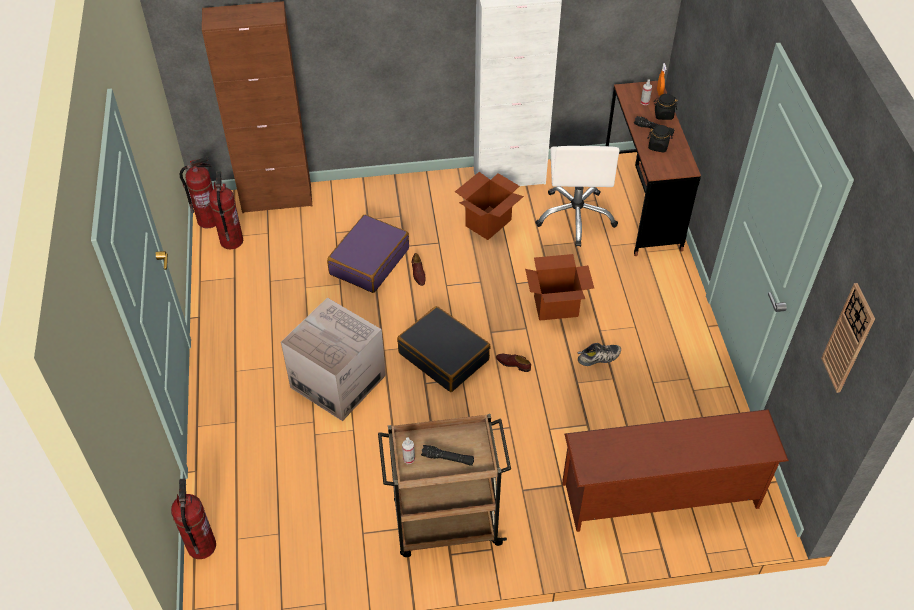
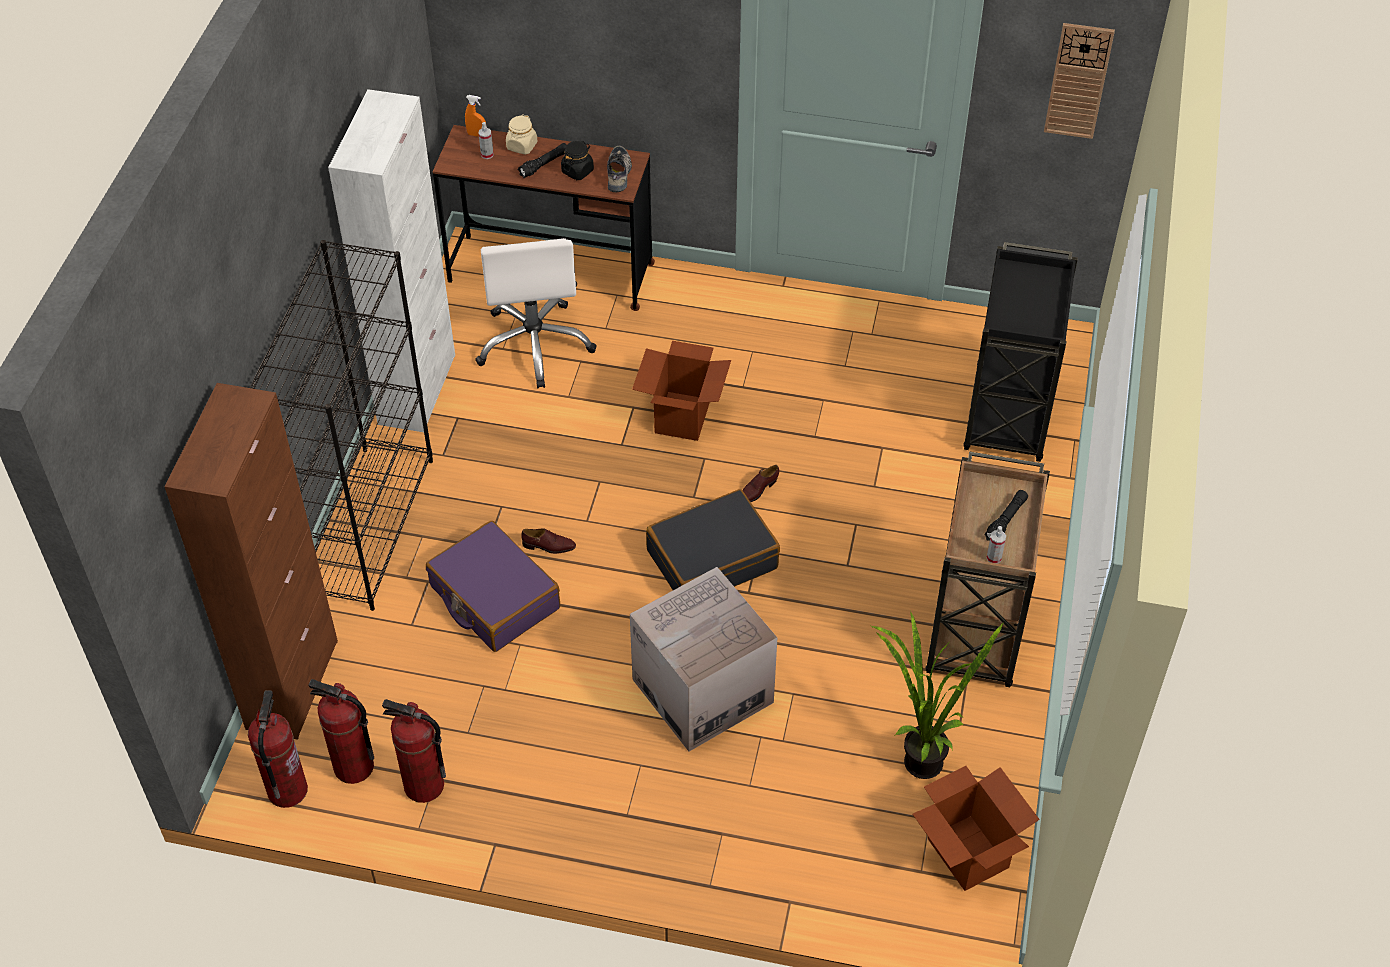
camera: 70 degrees left, 0 degrees up
fire extinguisher [171,479,216,559] -> fire extinguisher moved to [382,699,446,803]
cardboard box [455,172,524,240] -> cardboard box moved to [913,766,1040,891]
white office chair [535,146,620,247] -> white office chair turned 60 degrees clockwise [475,238,597,388]
brown shoe rack [562,409,789,532] -> black cart [963,242,1078,462]
shoe [578,343,621,366] -> shoe moved to [607,146,632,192]
black jar [654,94,678,120] -> beige jar [506,114,537,155]
none -> black bookcase [250,240,433,611]
none -> potted plant [871,611,1003,779]

